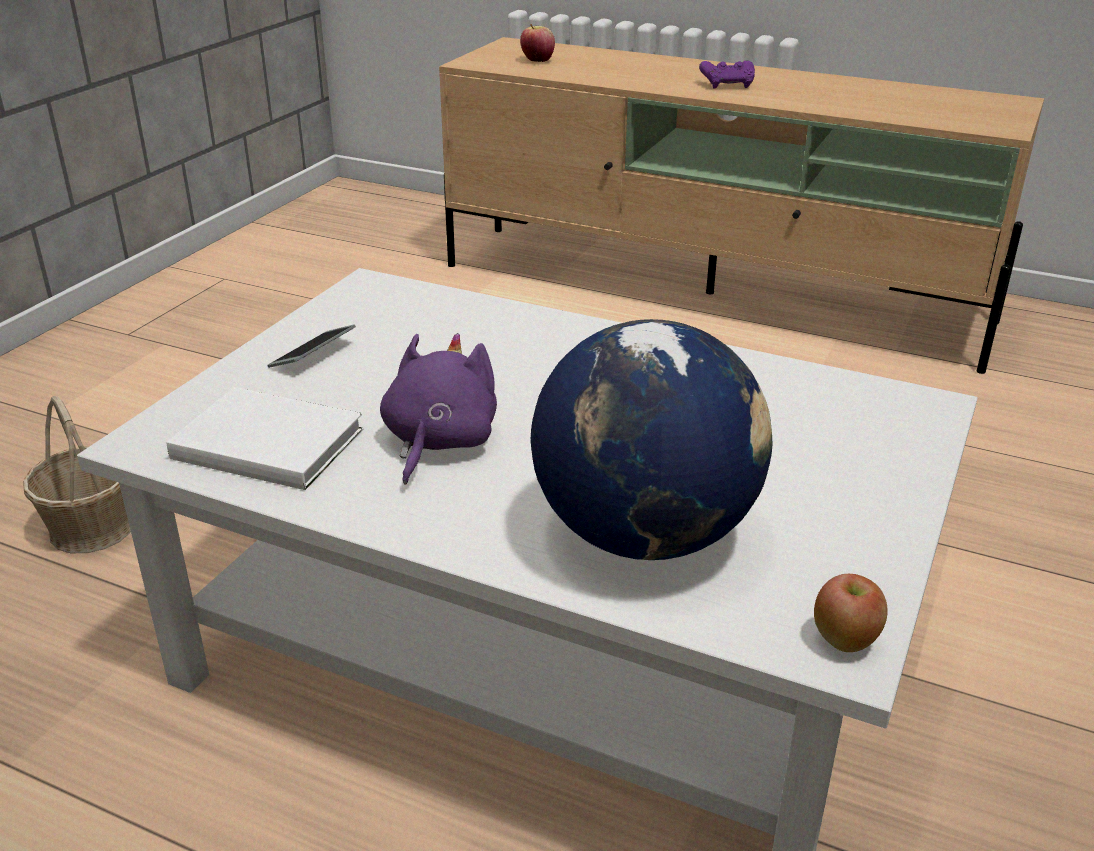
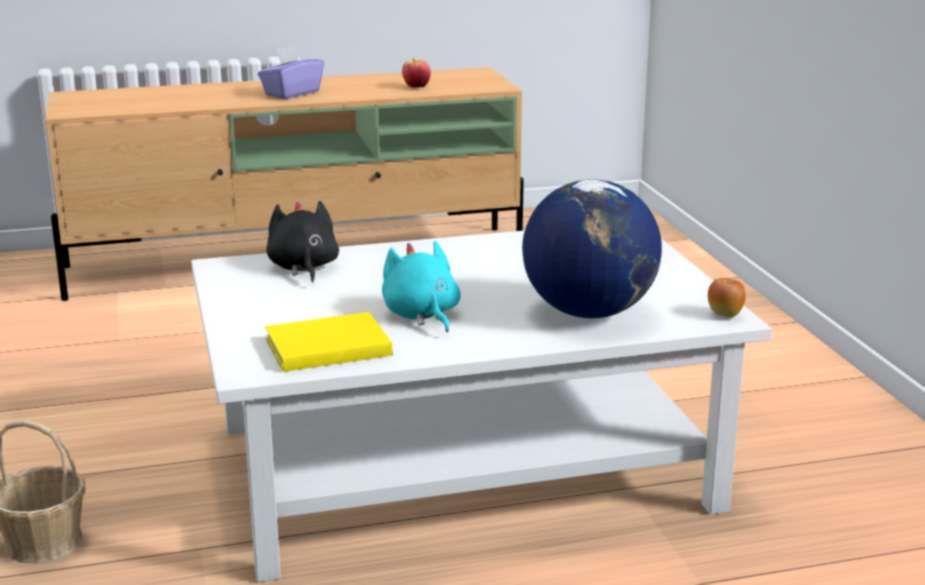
camera: 40 degrees left, 10 degrees down
white book [166,387,363,490] -> yellow book [265,312,392,372]
phone [267,324,356,368] -> none
purple plush toy [380,333,497,485] -> turquoise plush toy [382,241,461,332]
apple [520,24,555,62] -> apple moved to [402,59,431,88]
purple game controller [699,60,755,89] -> purple tissue box [258,45,324,99]
none -> black plush toy [266,201,339,282]

